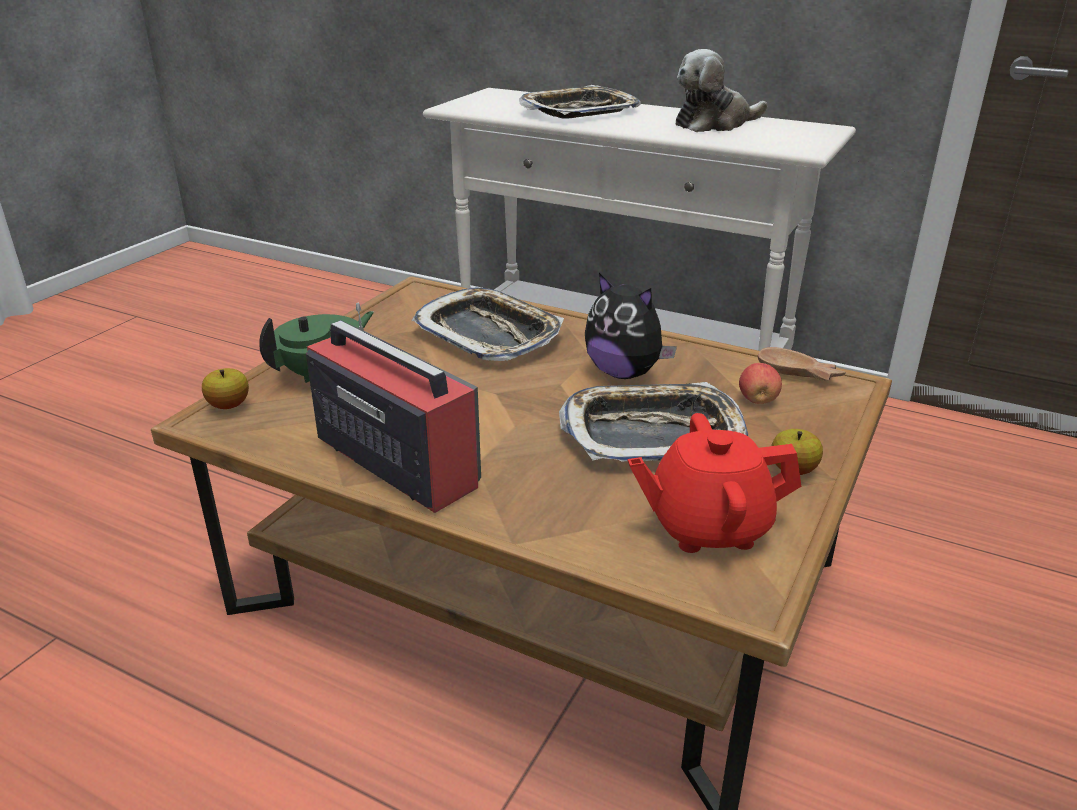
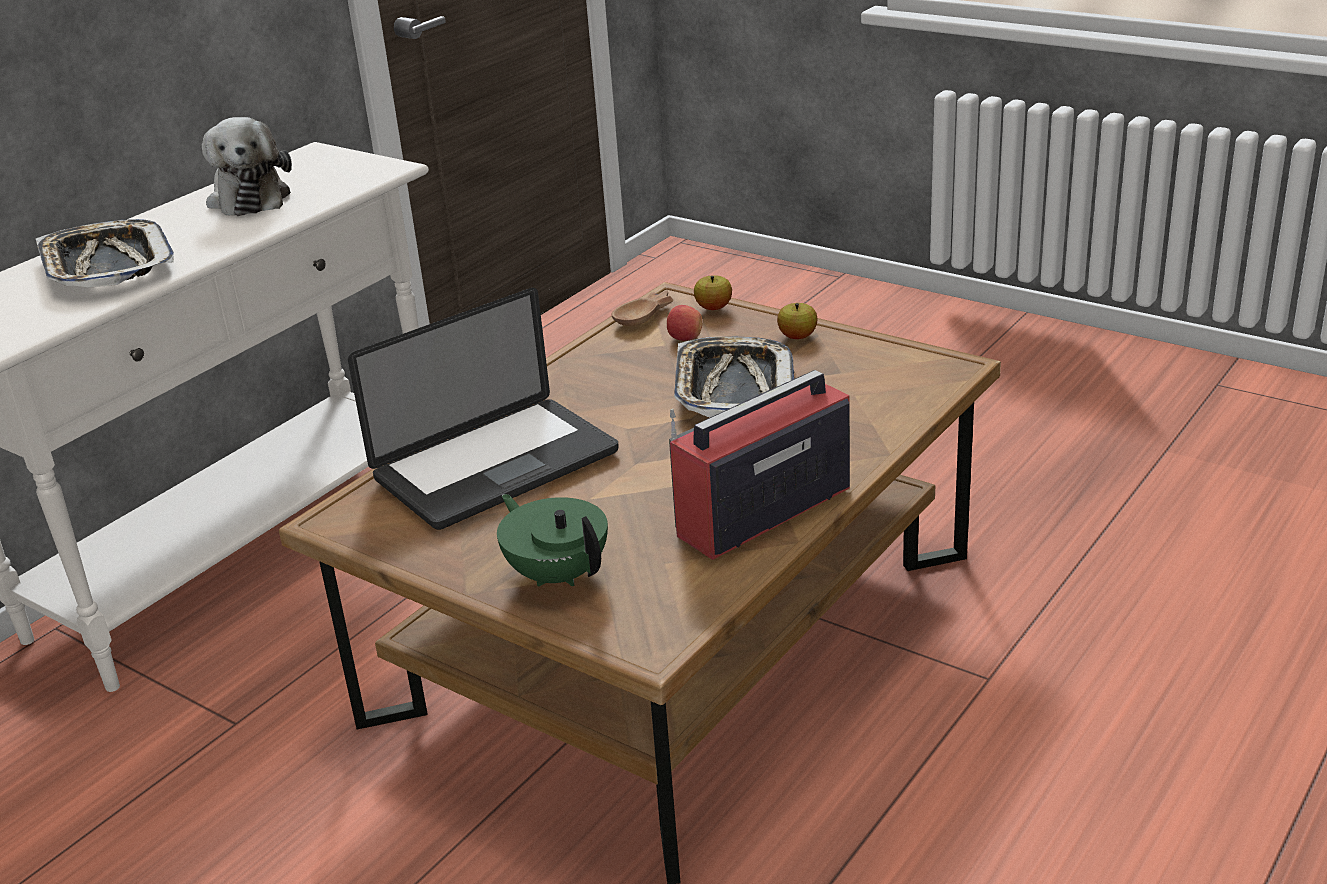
camera: 80 degrees left, 0 degrees up
apple [202,368,249,409] -> apple moved to [694,275,732,310]
tray [411,288,564,361] -> laptop [348,288,619,530]
plush toy [585,273,677,379] -> none
red teapot [628,413,802,553] -> none

